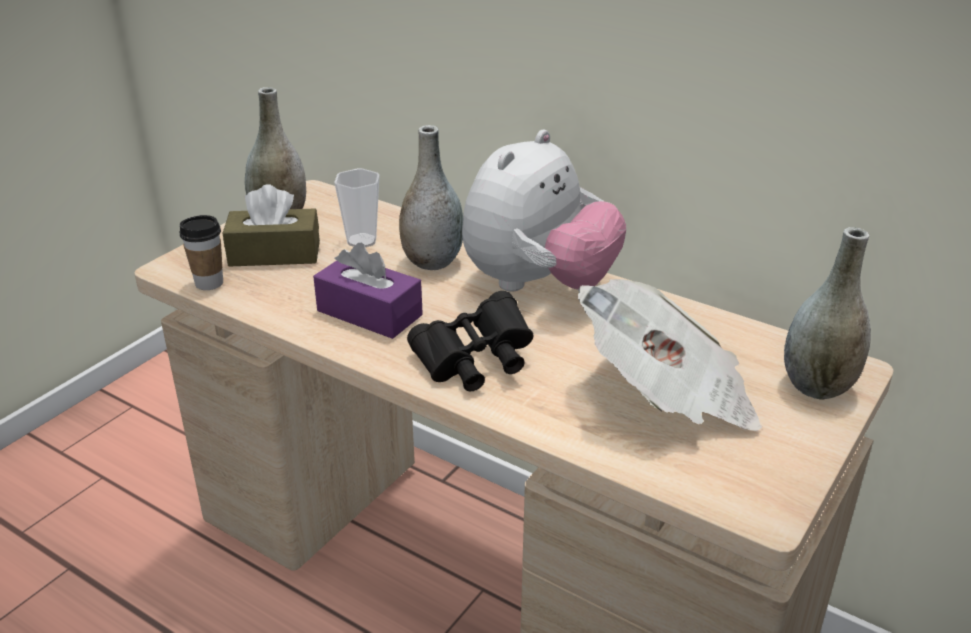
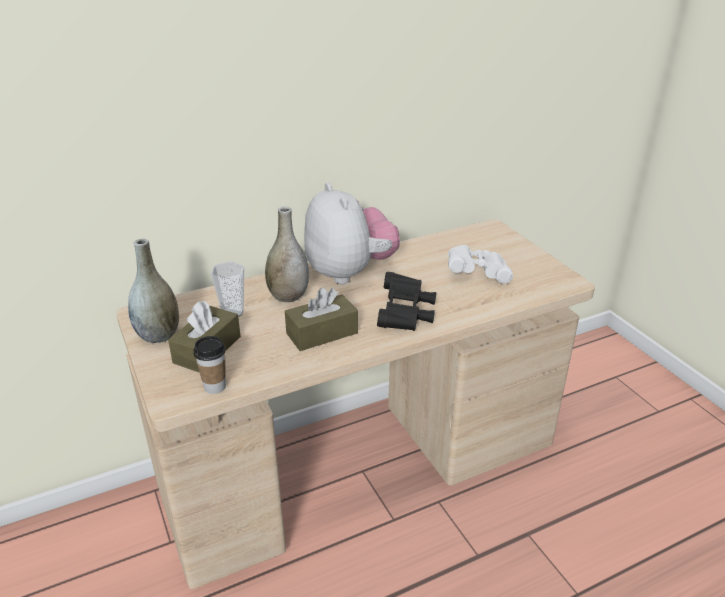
camera: 60 degrees left, 0 degrees up
purple tissue box [313,243,423,339] -> brown tissue box [285,288,358,351]
newspaper [578,279,762,431] -> white binoculars [448,245,513,284]
grey vase [784,227,871,400] -> none

